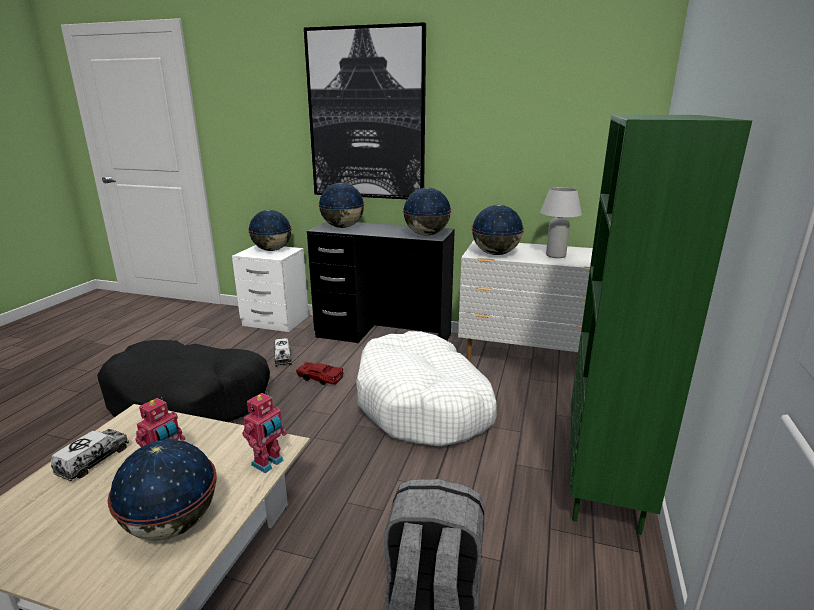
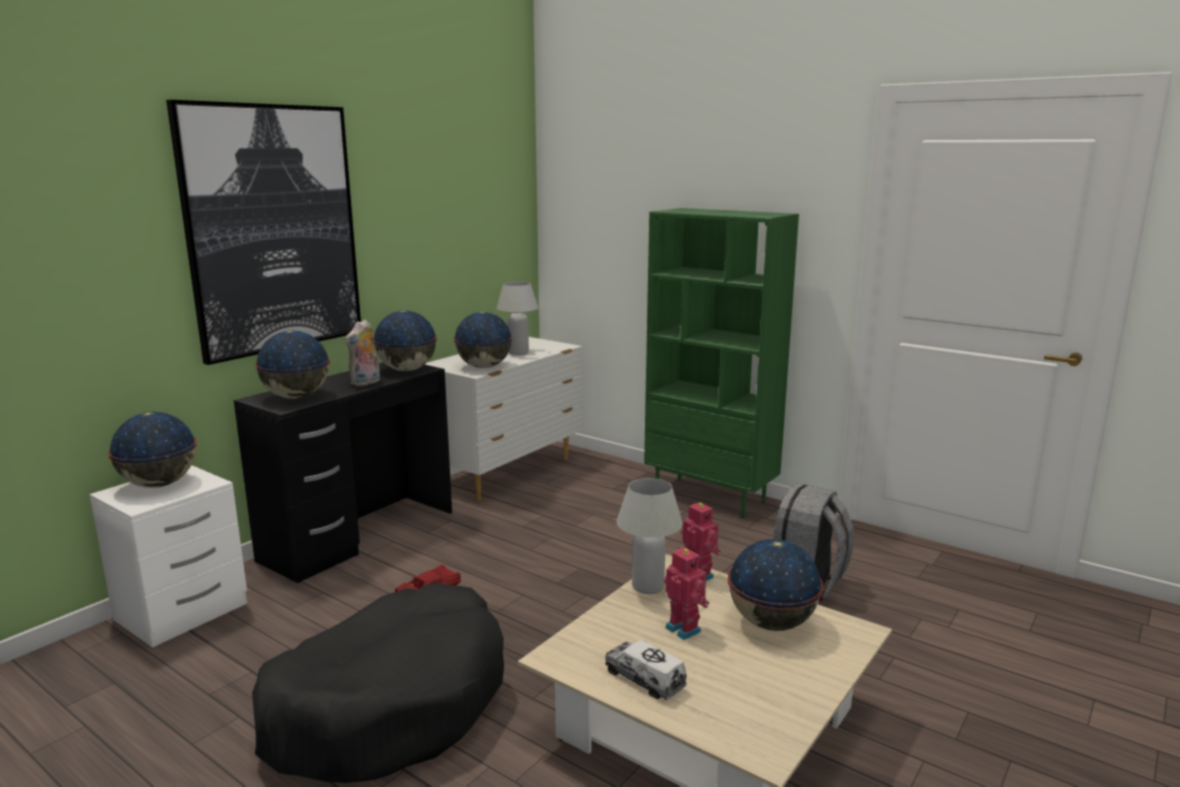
camera: 70 degrees left, 5 degrees down
toy truck [274,338,292,367] -> none
white dog bed [356,331,497,446] -> none
none -> plush toy [345,319,380,386]
none -> white table lamp [616,478,683,594]

